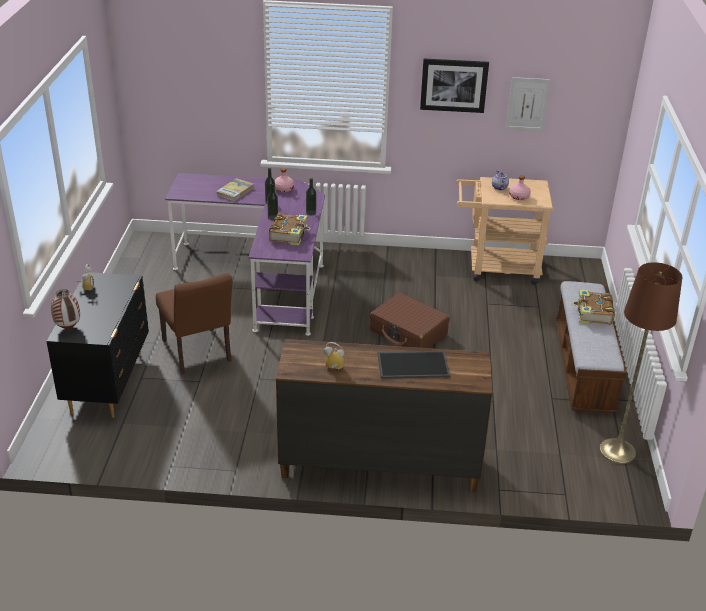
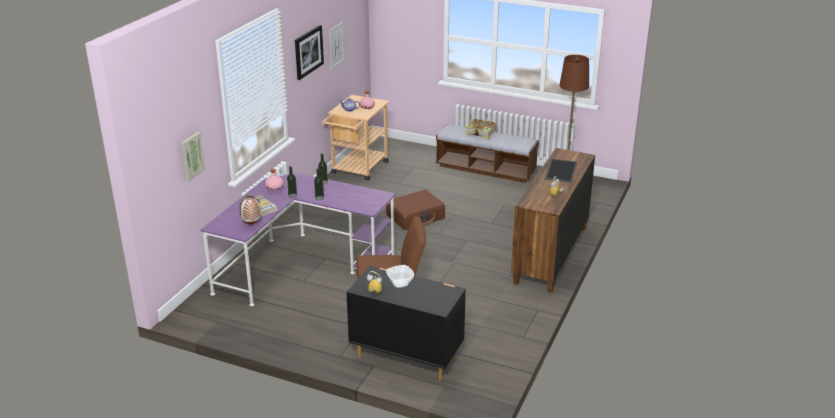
camera: 70 degrees left, 5 degrees down
vase [51,289,80,329] -> vase moved to [239,194,261,224]
book [269,213,310,246] -> none
none -> picture [180,132,205,181]
none -> bowl [386,265,414,288]

